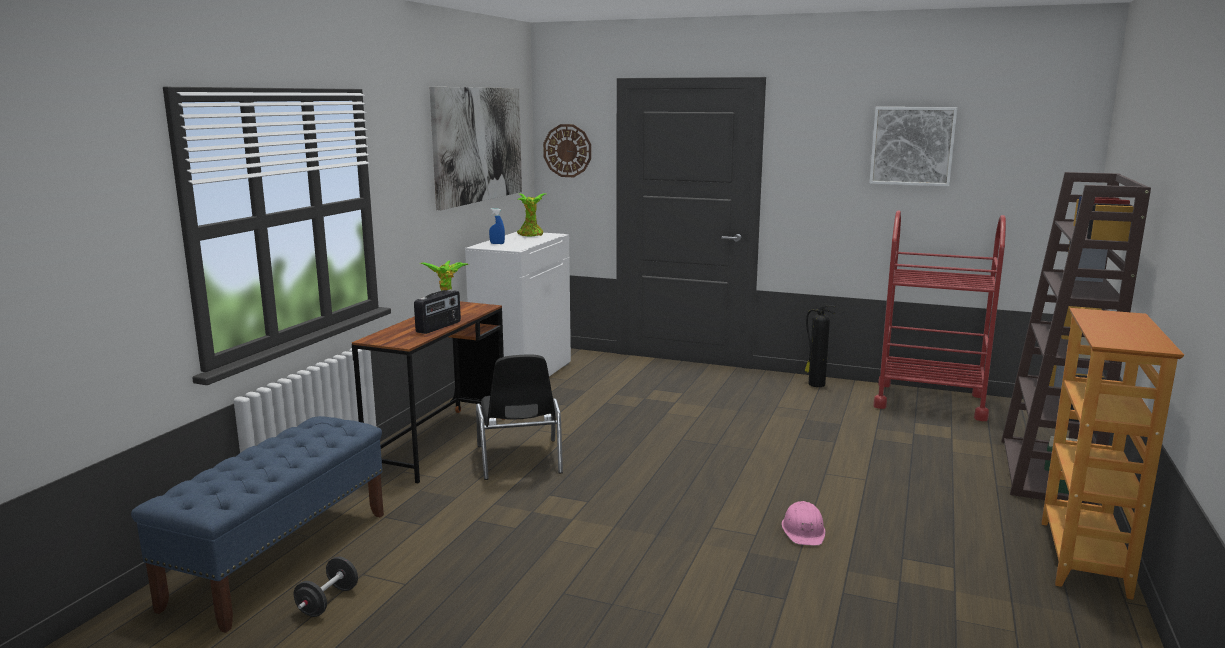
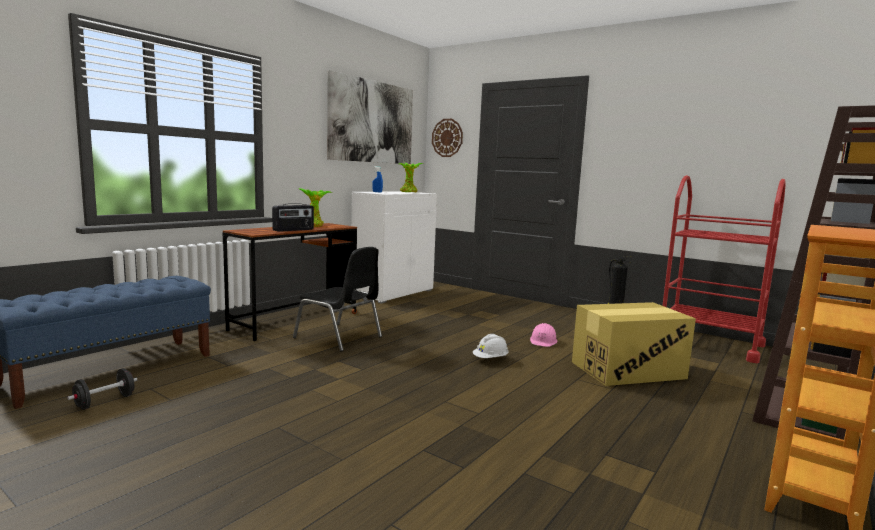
camera: 15 degrees right, 5 degrees down
black chair [476,355,563,480] -> black chair turned 60 degrees counterclockwise [293,247,382,352]
pink hard hat [782,501,825,546] -> pink hard hat moved to [530,323,557,347]
picture [869,107,958,187] -> none
none -> white hard hat [472,334,509,358]
none -> cardboard box [572,302,696,386]

